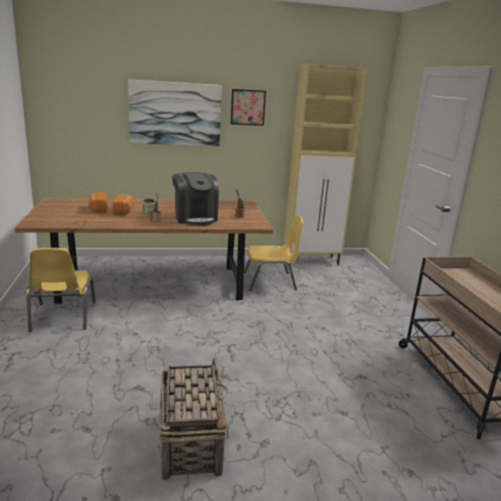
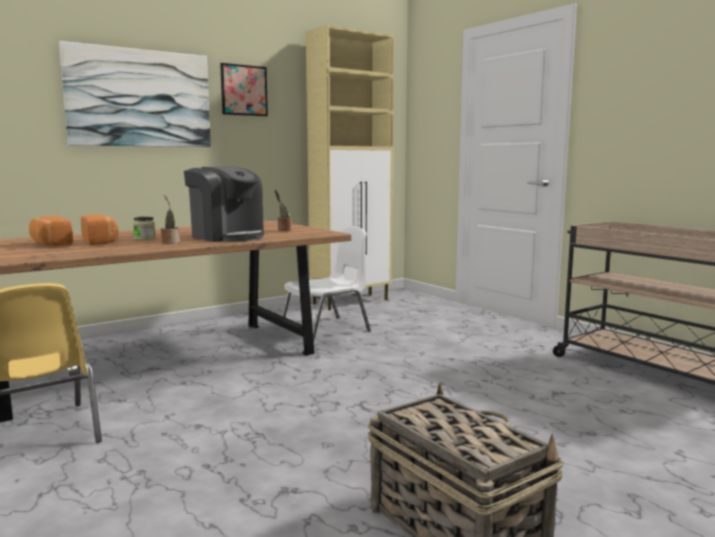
camera: 25 degrees left, 10 degrees down
yellow chair [244,214,304,291] -> white chair [280,226,371,341]

